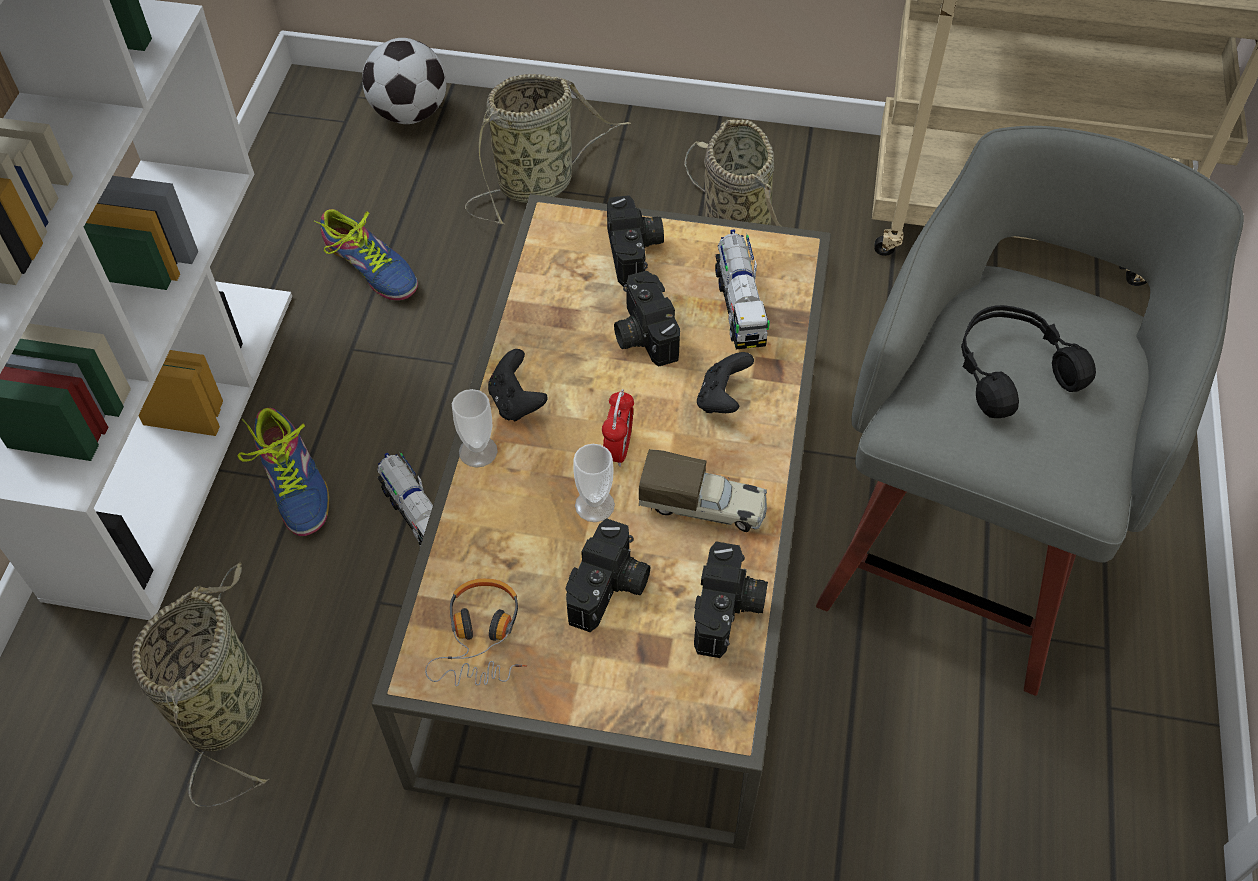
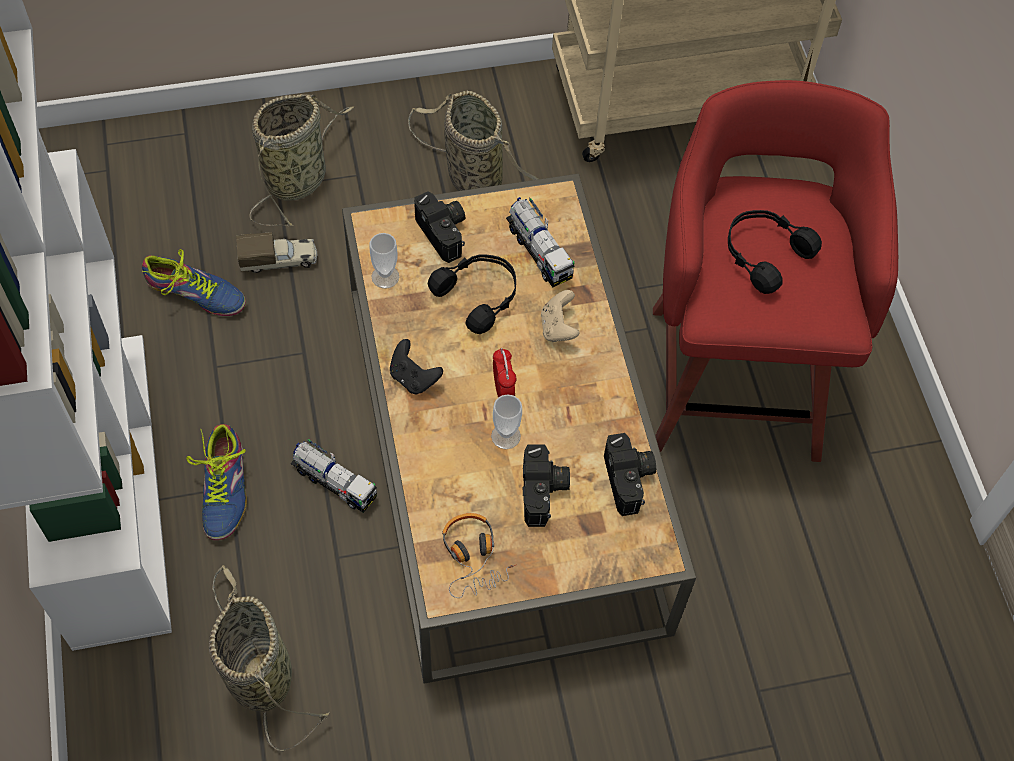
camera: 25 degrees left, 5 degrees up
shoe [238,408,329,536] -> shoe turned 45 degrees clockwise [186,424,247,540]
football [362,38,446,124] -> none
cup [452,389,498,468] -> cup moved to [369,233,399,289]
camera [614,271,680,367] -> black headphones [428,254,516,334]
toy truck [639,449,767,532] -> toy truck moved to [236,232,318,273]
black game controller [697,352,754,413] -> beige game controller [541,290,580,342]
grey stool [816,126,1244,696] -> red stool [653,80,898,462]

